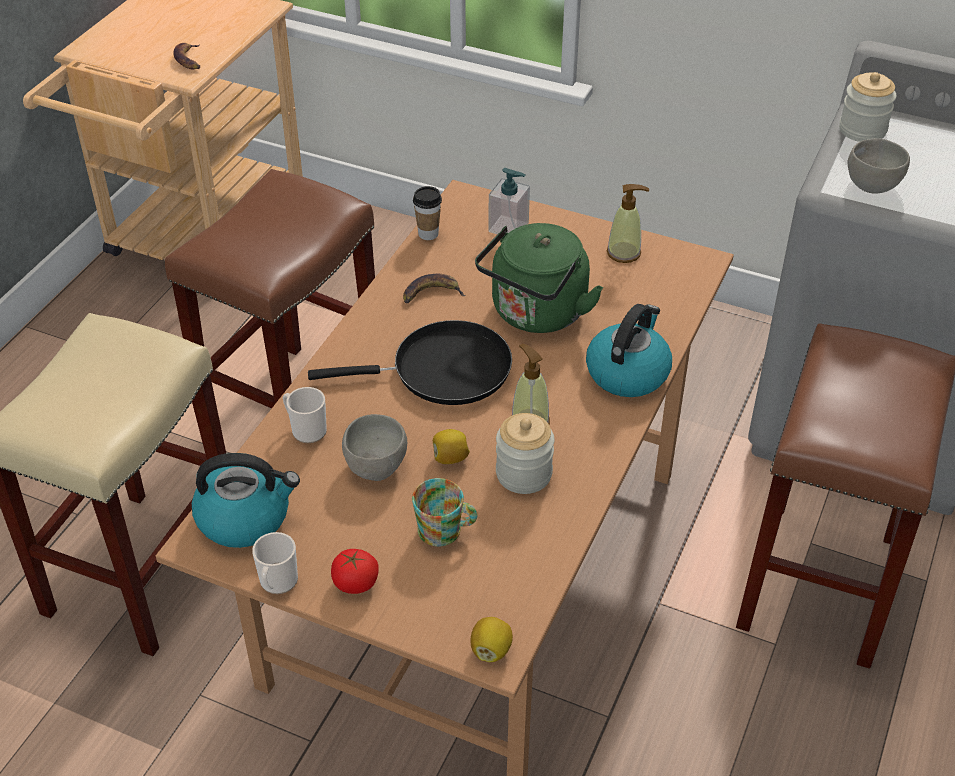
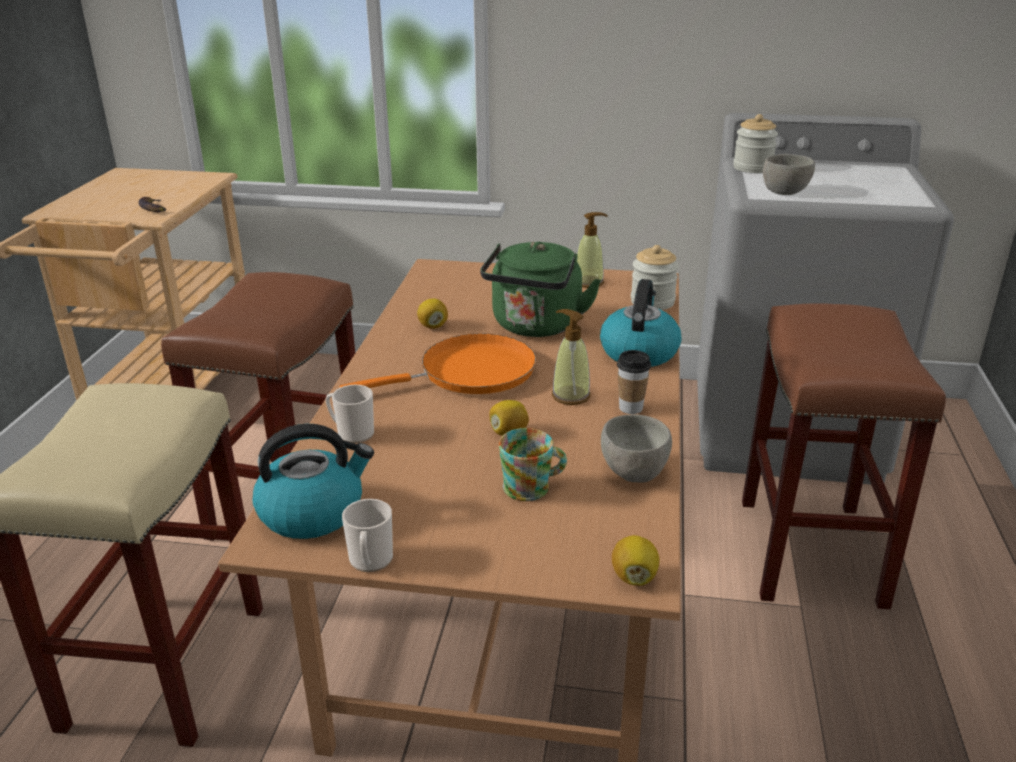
camera: 15 degrees left, 15 degrees down
black frying pan [308,320,512,405] -> orange frying pan [339,333,536,394]
tomato [331,549,379,594] -> none
grey bowl [342,414,407,481] -> grey bowl moved to [601,414,672,483]
banana [403,273,466,303] -> lemon [417,299,448,329]
cup [413,186,442,240] -> cup moved to [617,350,651,414]
soap dispenser [488,168,530,234] -> none
jar [496,413,554,494] -> jar moved to [631,245,679,310]

